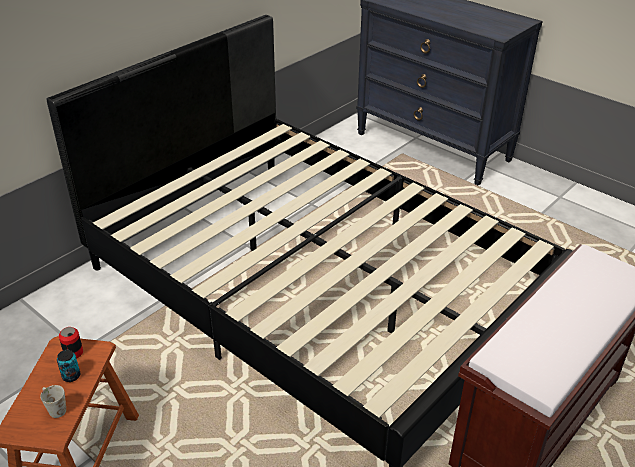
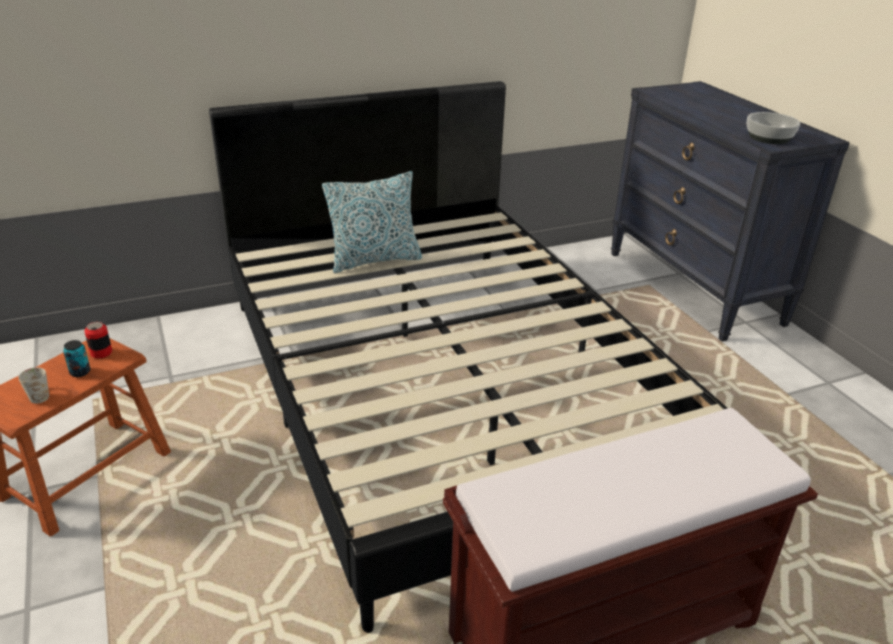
camera: 25 degrees right, 5 degrees down
none -> pillow [322,171,423,273]
none -> bowl [747,112,800,144]

